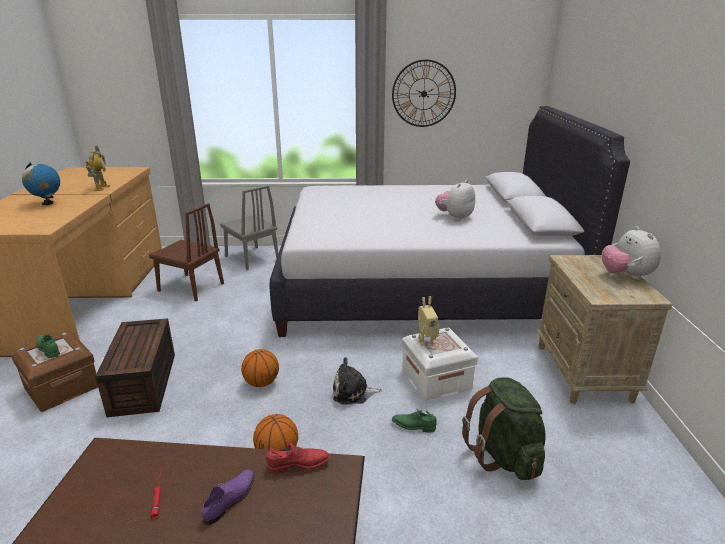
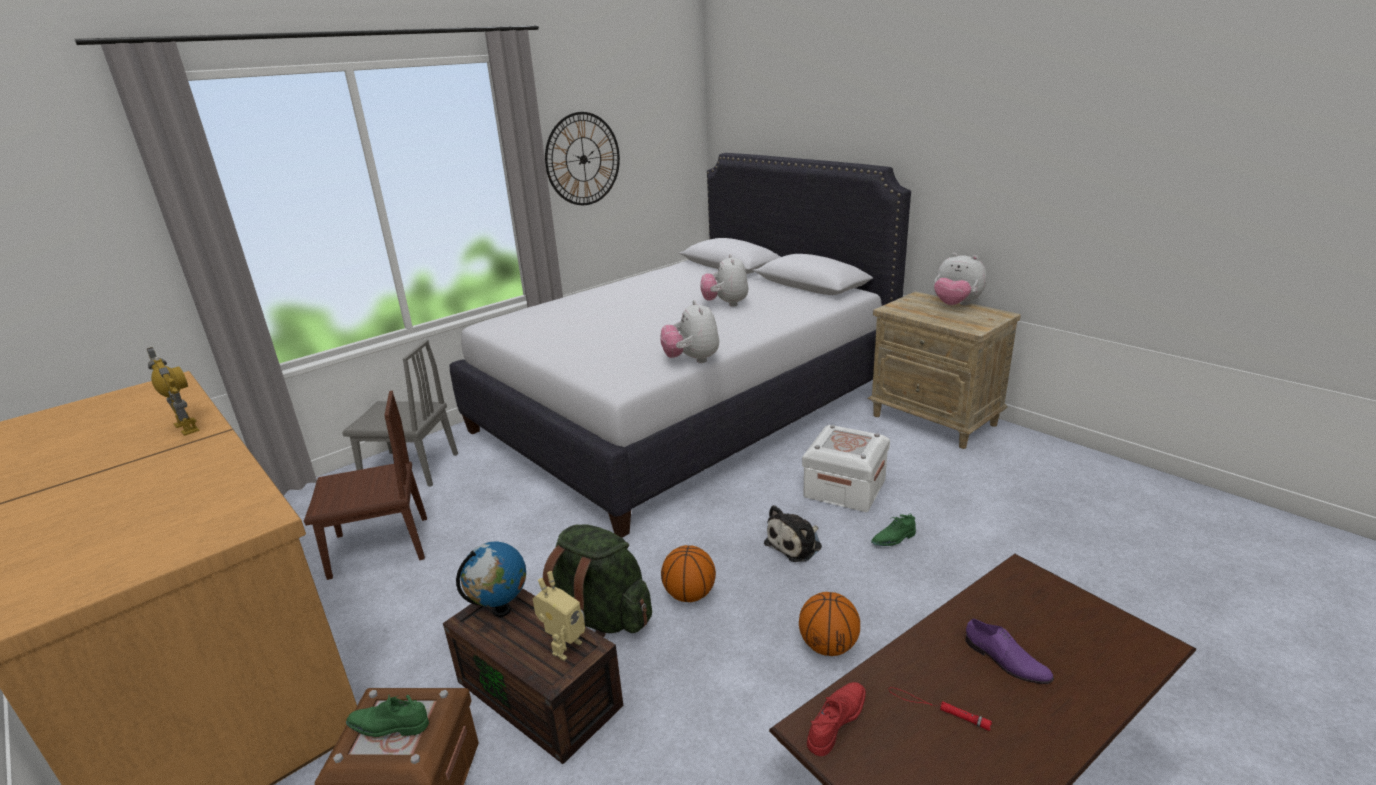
camera: 40 degrees left, 0 degrees up
globe [22,162,60,205] -> globe moved to [456,542,526,617]
purple shoe [201,469,255,525] -> purple shoe turned 150 degrees clockwise [965,619,1054,684]
red shoe [266,442,330,474] -> red shoe moved to [807,682,866,756]
toy robot [418,296,439,346] -> toy robot moved to [533,571,585,661]
green backpack [462,377,546,480] -> green backpack moved to [543,524,652,637]
none -> plush toy [660,300,719,363]

